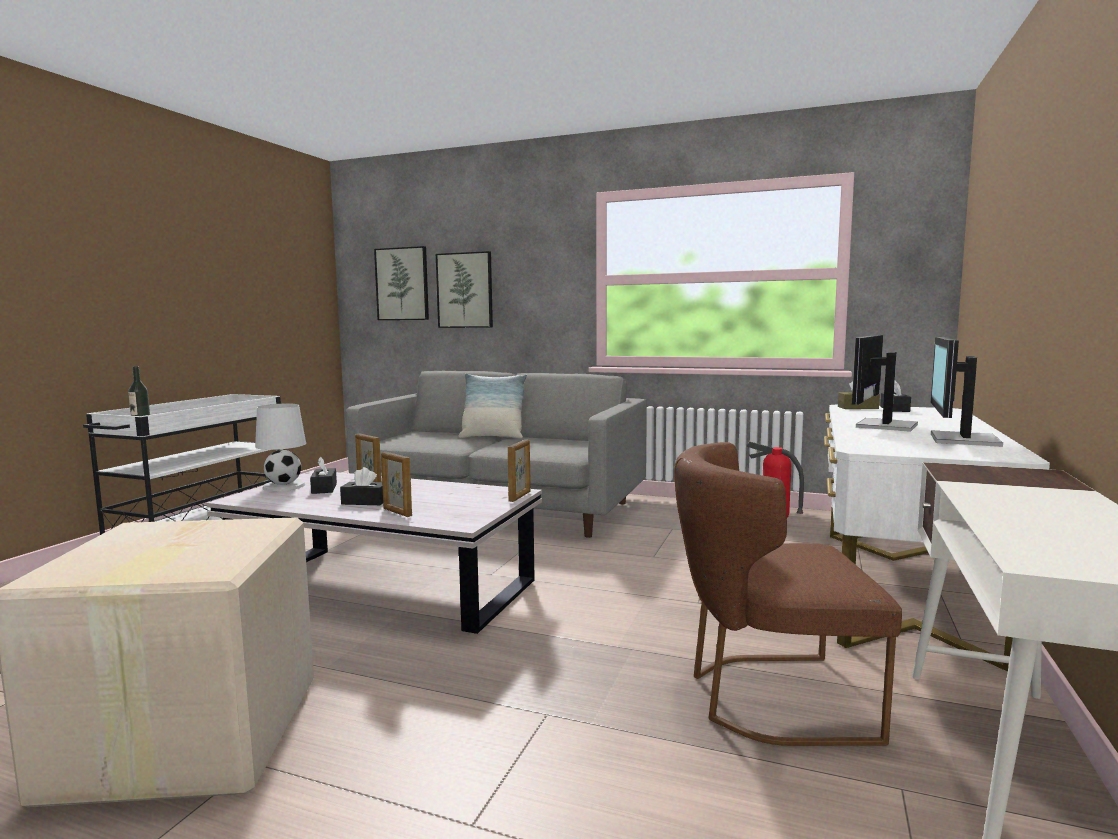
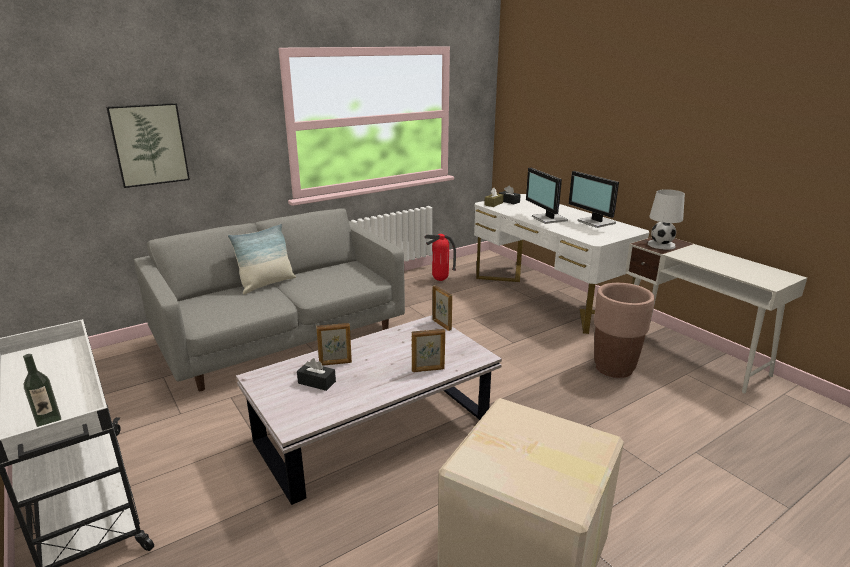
camera: 55 degrees left, 15 degrees up
white table lamp [255,404,306,491] -> white table lamp moved to [648,189,685,250]
black tissue box [340,467,383,505] -> none
picture [374,246,429,320] -> none
brown chair [674,442,902,746] -> brown planter [594,283,655,378]

